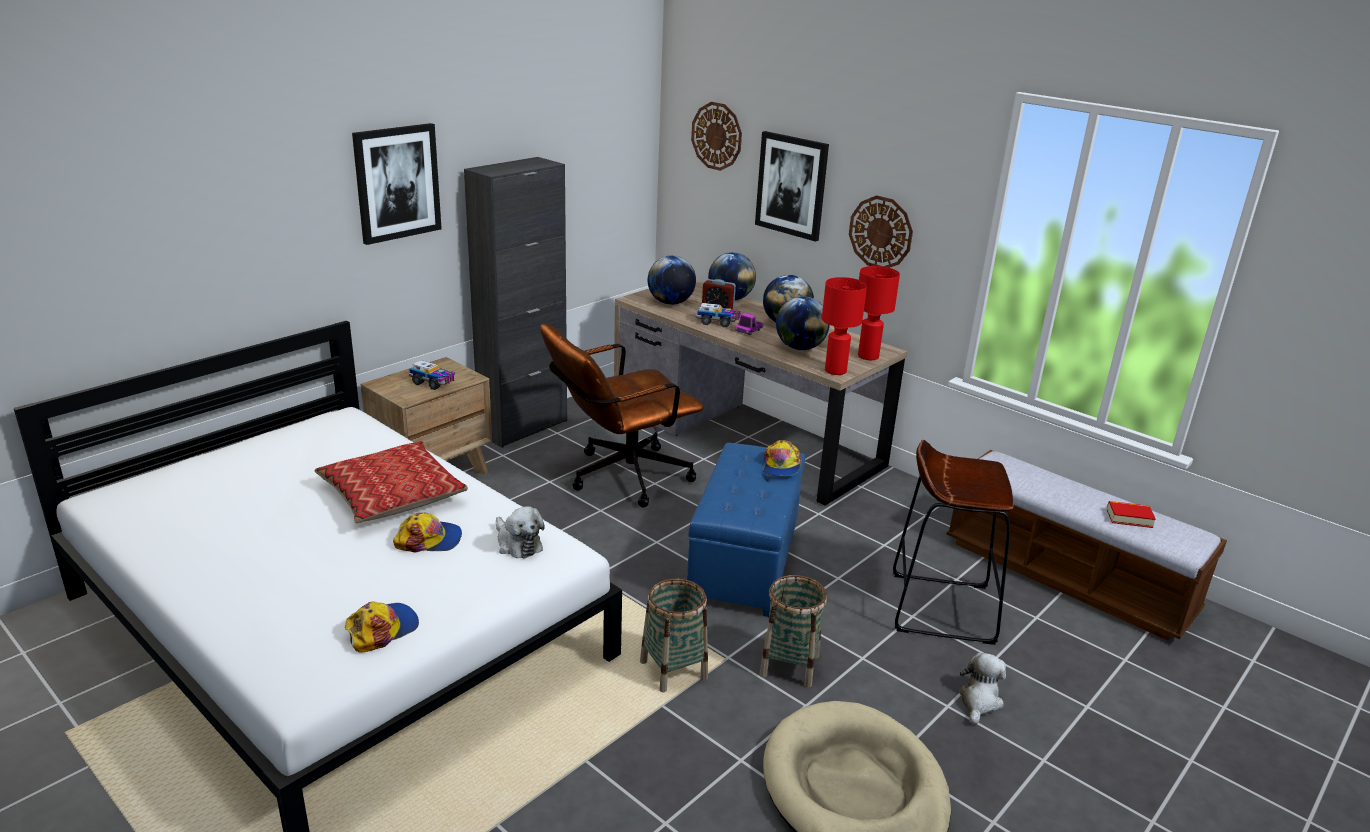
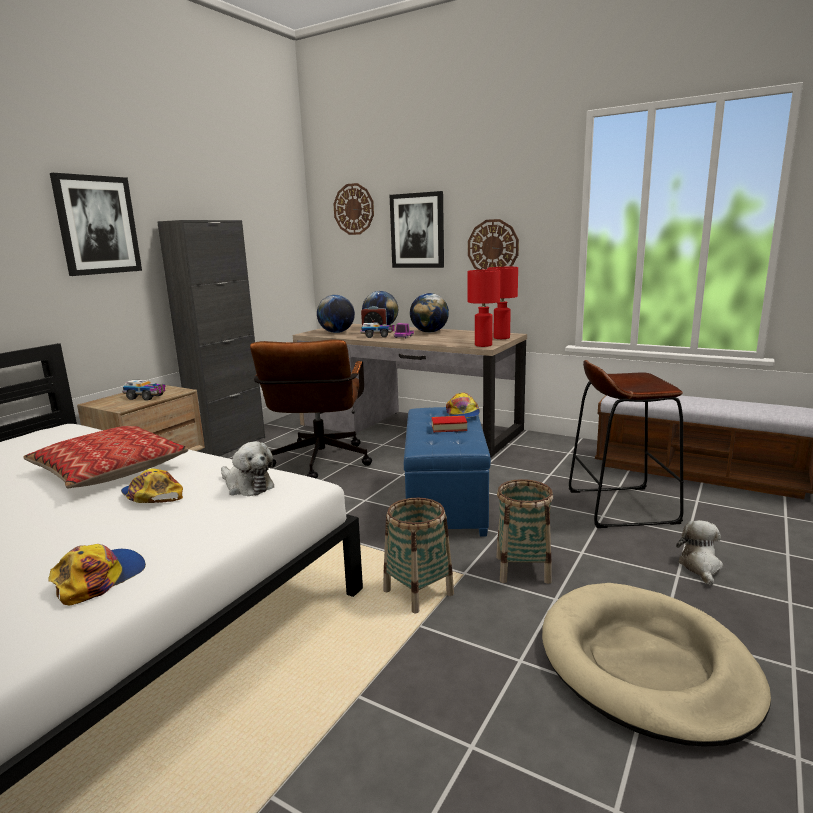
camera: 10 degrees left, 10 degrees down
cap [393,513,462,552] -> cap turned 120 degrees counterclockwise [121,469,183,503]
brown office chair [540,324,704,508] -> brown office chair turned 45 degrees counterclockwise [250,339,372,479]
globe [776,296,830,350] -> none
book [1107,501,1156,528] -> book moved to [432,416,467,432]

